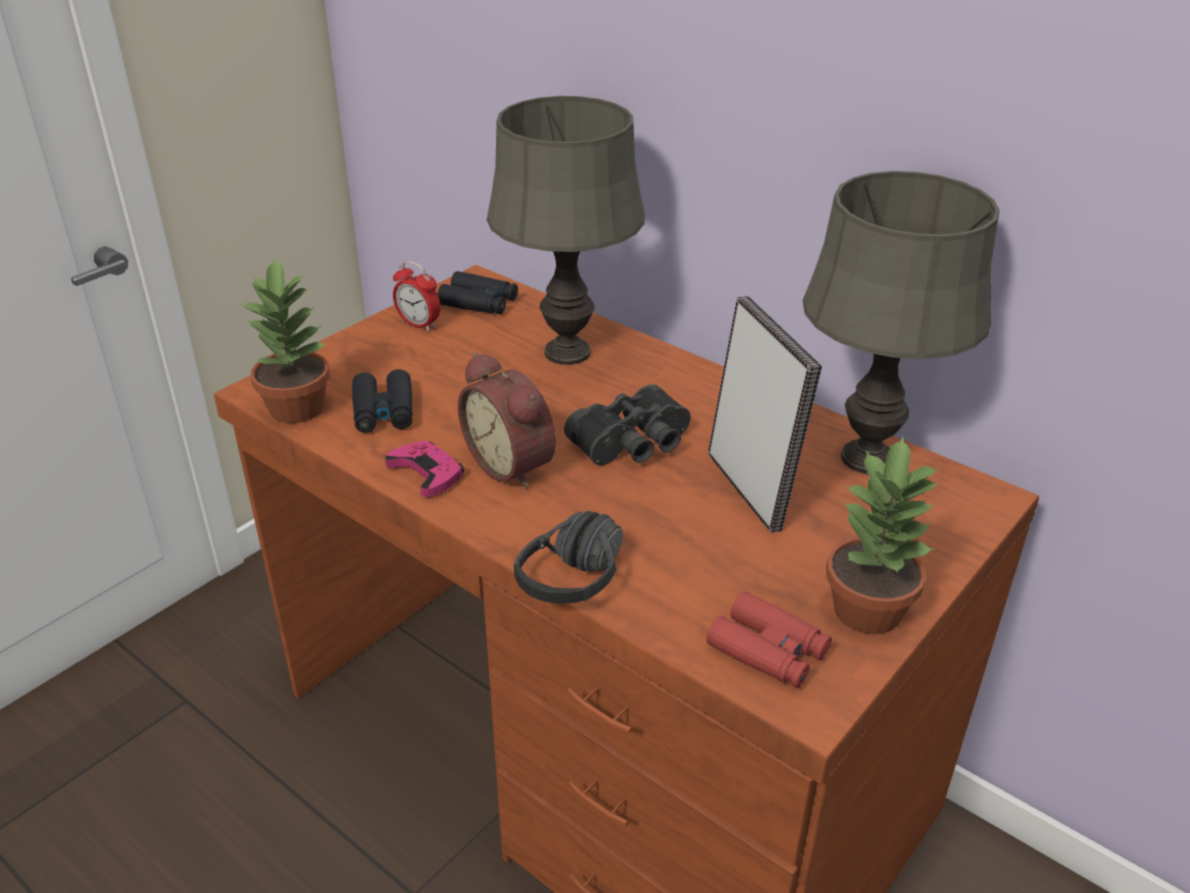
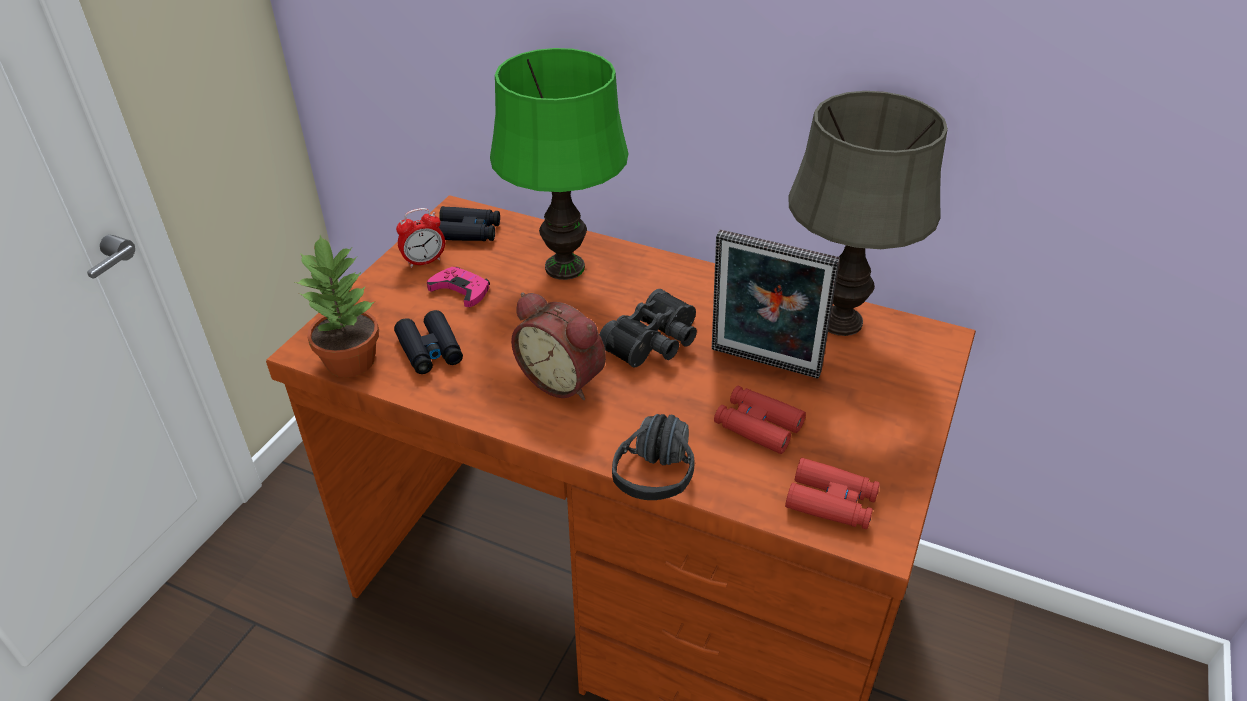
camera: 15 degrees left, 5 degrees up
pink game controller [385,441,464,497] -> pink game controller moved to [427,267,490,307]
alarm clock [393,261,441,331] -> alarm clock turned 45 degrees counterclockwise [396,208,445,268]
grey table lamp [487,96,645,365] -> green table lamp [490,48,629,280]
picture frame [708,296,822,533] -> picture frame turned 150 degrees clockwise [712,230,840,379]
potted plant [826,437,941,634] -> none
none -> red binoculars [714,386,806,454]

